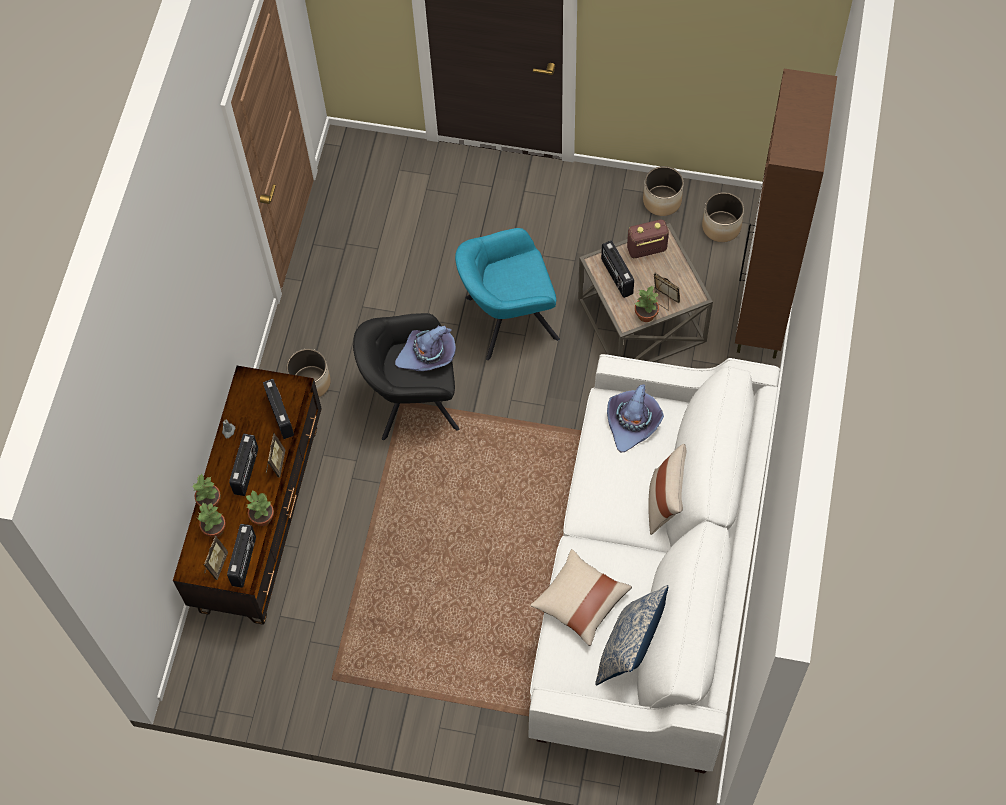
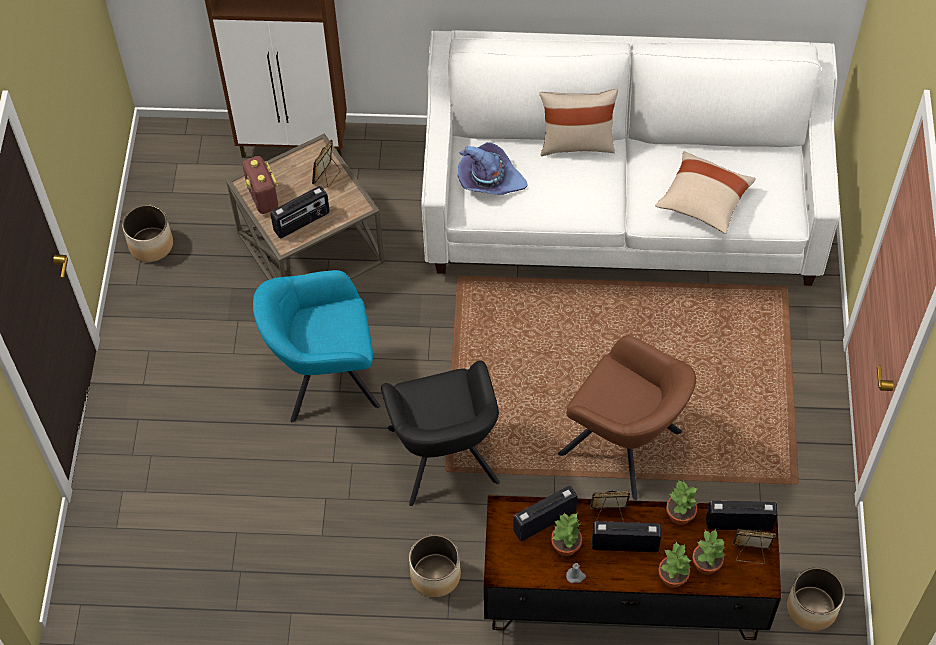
camera: 100 degrees left, 5 degrees down
purple hat [395,325,456,371] -> none
turquoise armchair [455,228,560,360] -> turquoise armchair turned 105 degrees clockwise [253,270,380,422]
pillow [595,585,668,686] -> none
potted plant [635,286,659,322] -> potted plant moved to [551,513,582,556]
planter [702,192,744,242] -> planter moved to [787,567,845,631]
none -> brown armchair [558,335,696,500]

